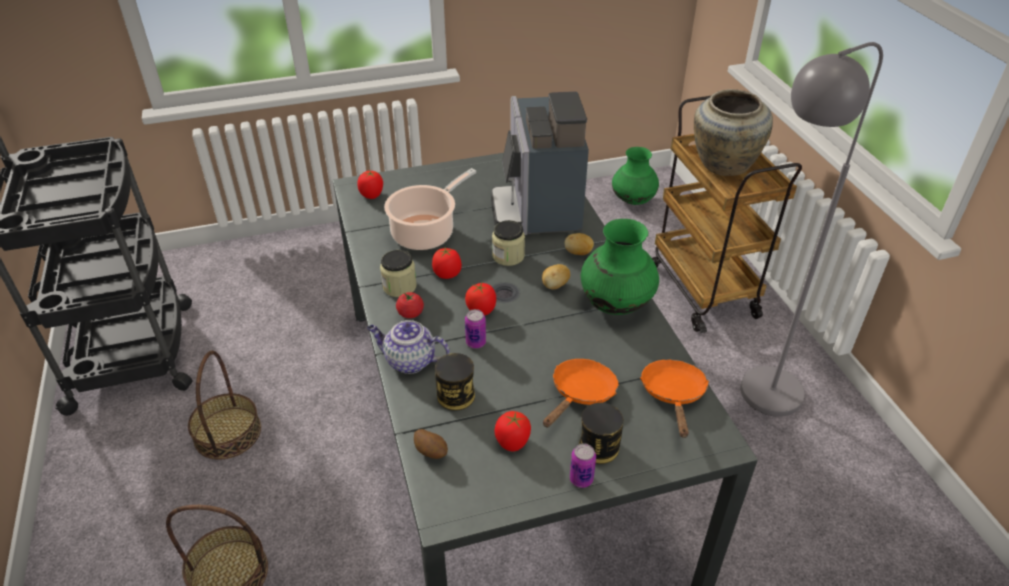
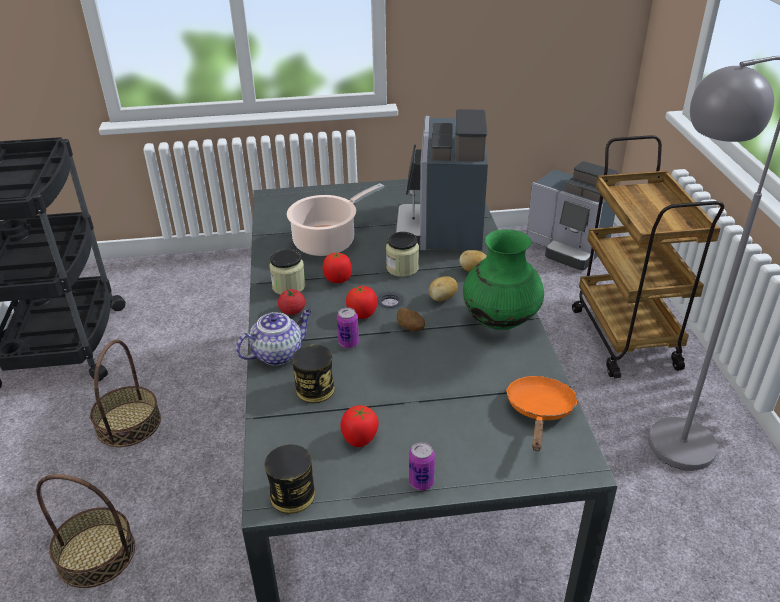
camera: 10 degrees right, 5 degrees down
tomato [357,171,383,199] -> none
teapot [367,320,449,374] -> teapot turned 120 degrees clockwise [236,310,312,366]
potato [414,429,448,459] -> potato moved to [397,308,425,331]
orange frying pan [543,359,618,428] -> none
can [579,403,623,464] -> can moved to [265,444,315,514]
green vase [612,147,659,205] -> coffee machine [527,161,618,270]
beige vase [694,89,773,176] -> none

